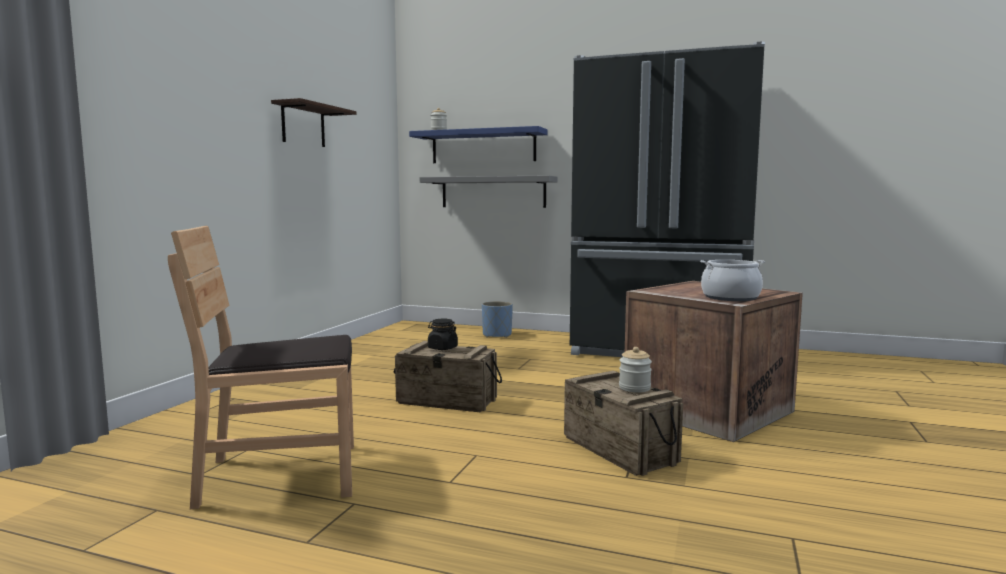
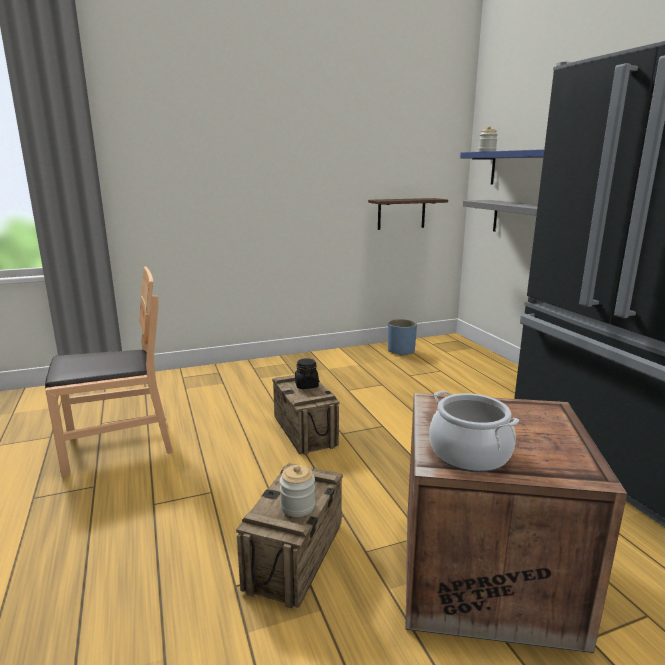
camera: 50 degrees right, 10 degrees up
brown chair [168,226,354,509] -> brown chair turned 120 degrees clockwise [45,266,173,477]
shelf [271,98,357,147] -> shelf moved to [368,198,448,230]
blue planter [482,301,513,338] -> blue planter moved to [388,319,417,356]

